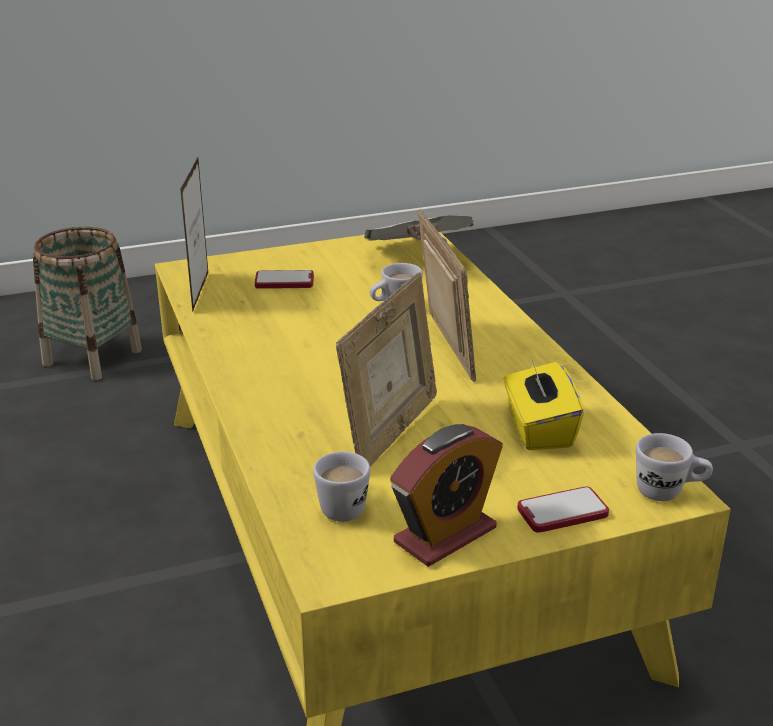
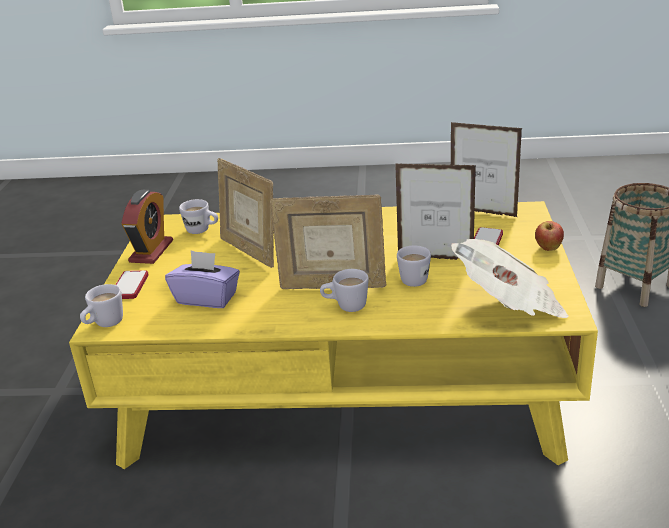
camera: 115 degrees right, 0 degrees up
alarm clock [390,424,503,567] -> alarm clock turned 150 degrees counterclockwise [122,190,173,264]
yellow tissue box [504,357,584,450] -> purple tissue box [165,250,240,308]
none -> white mug [320,269,369,312]
none -> picture frame [395,163,476,260]
none -> apple [535,221,564,251]

